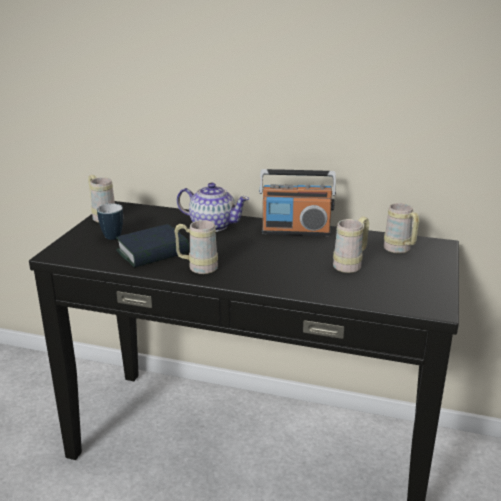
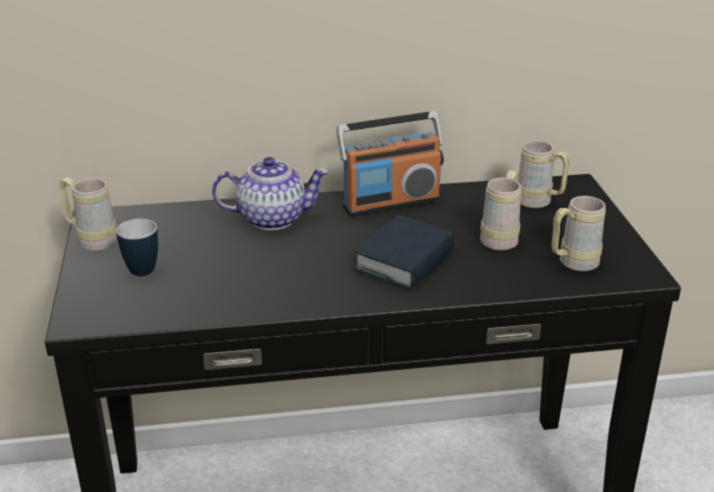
camera: 25 degrees left, 5 degrees up
book [116,224,189,268] -> book moved to [353,215,455,290]
beige mug [174,220,218,274] -> beige mug moved to [551,196,606,271]

